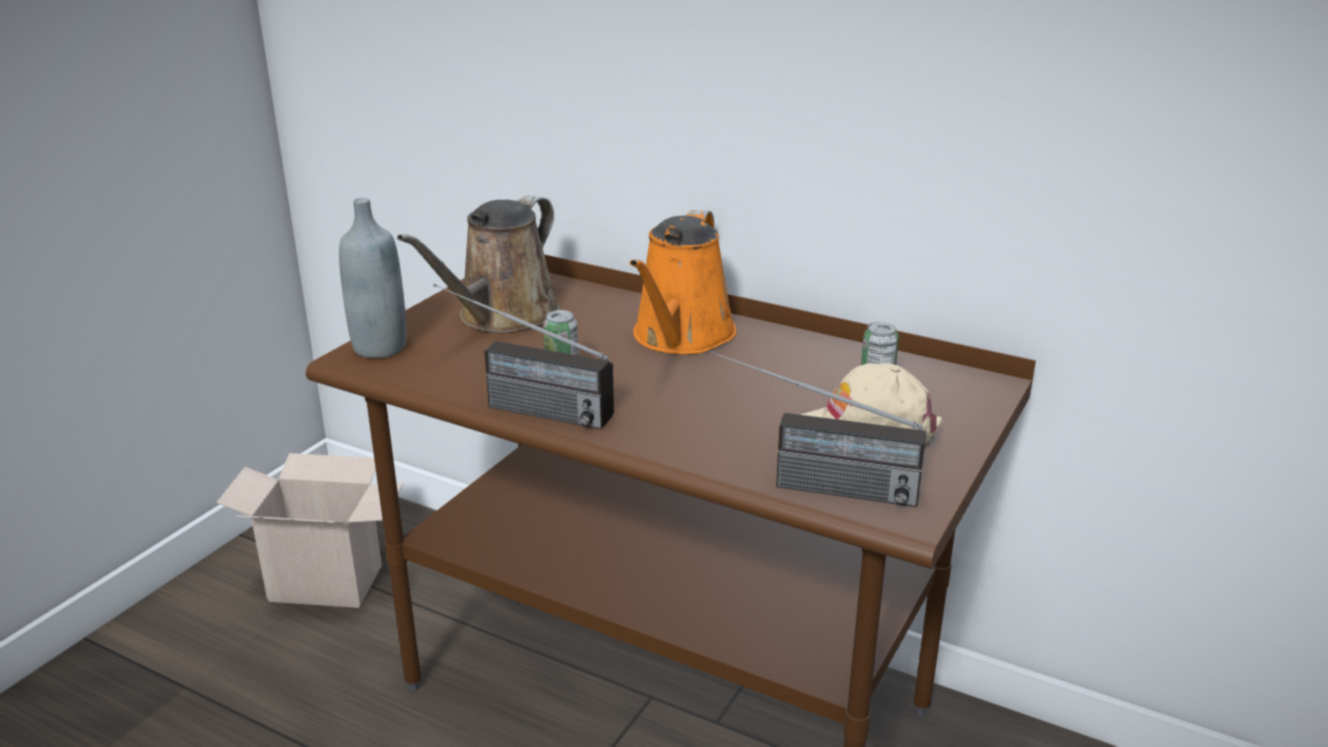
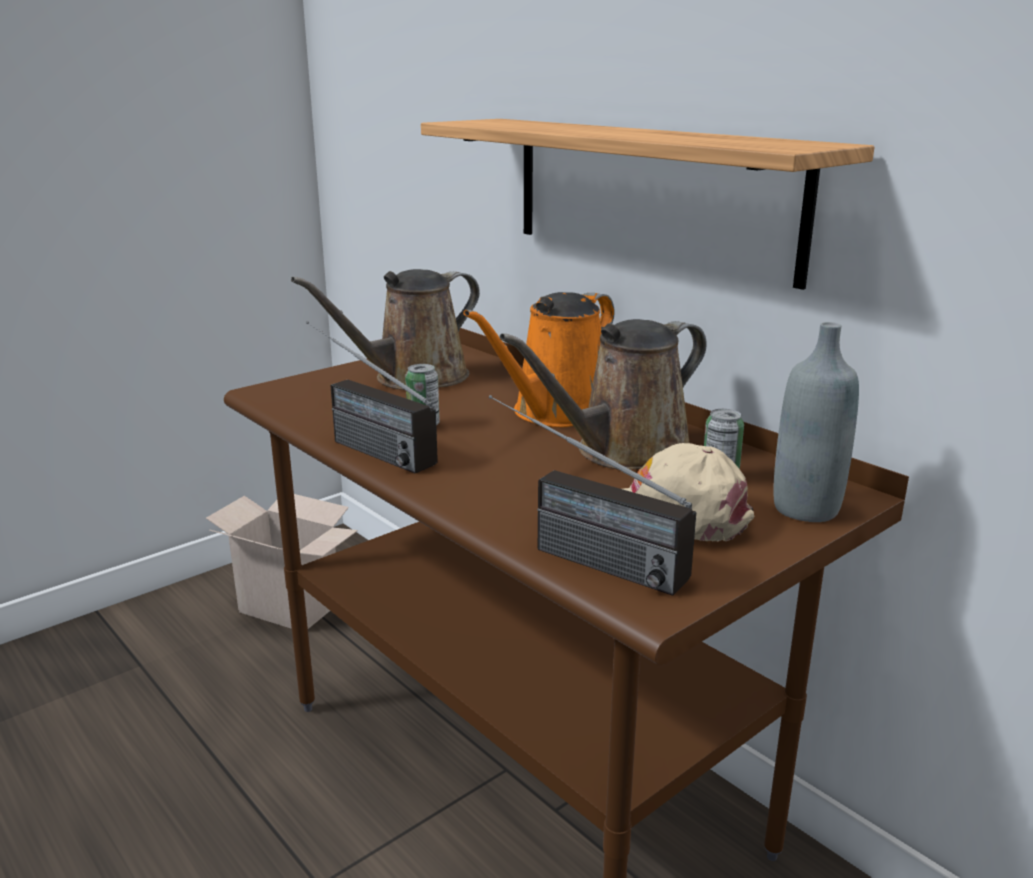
camera: 20 degrees right, 5 degrees down
grey bottle [339,198,407,358] -> grey bottle moved to [773,322,859,522]
none -> shelf [421,119,875,290]
none -> brown watering can [499,319,707,469]

